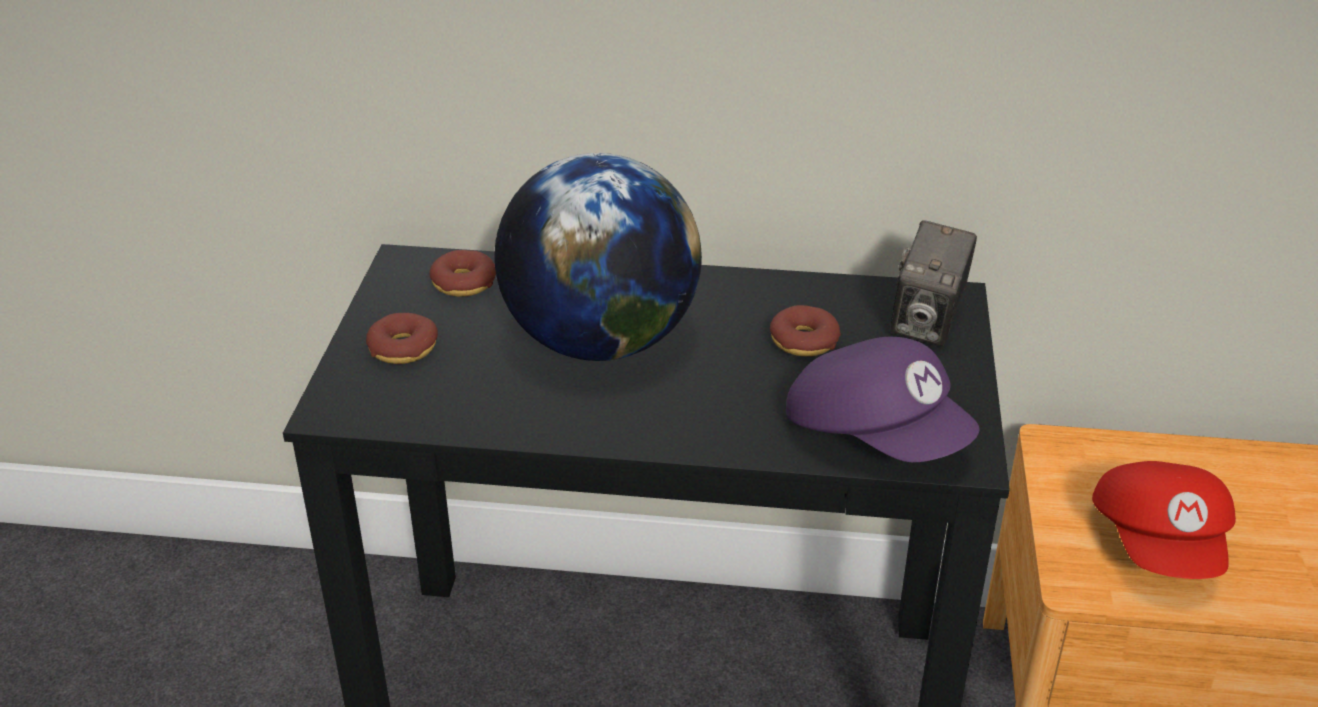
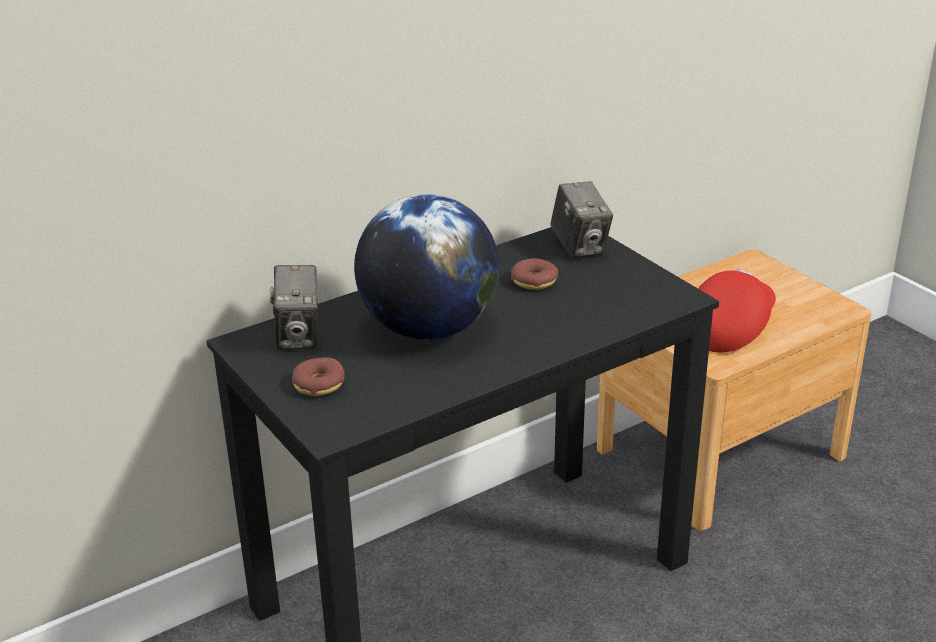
camera: 40 degrees left, 5 degrees down
donut [429,250,496,297] -> camera [270,265,318,350]
purple cap [786,337,980,462] -> none
red cap [1092,461,1236,579] -> red cap turned 105 degrees counterclockwise [698,269,776,353]

